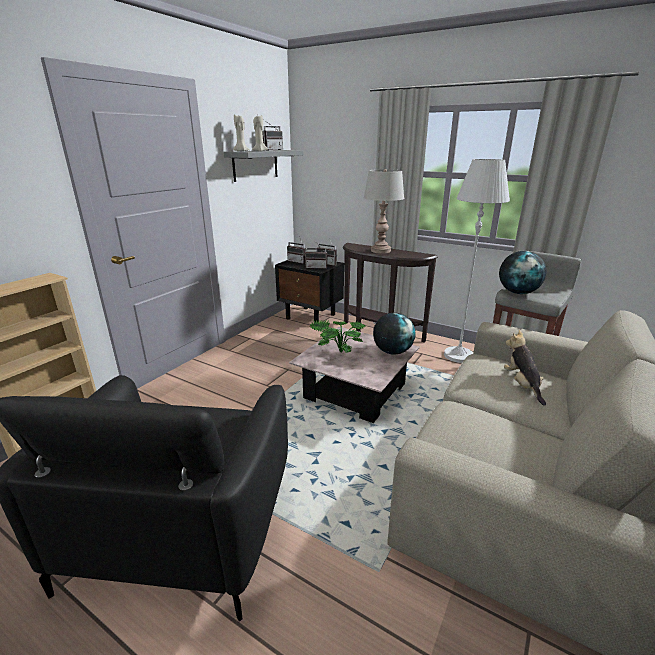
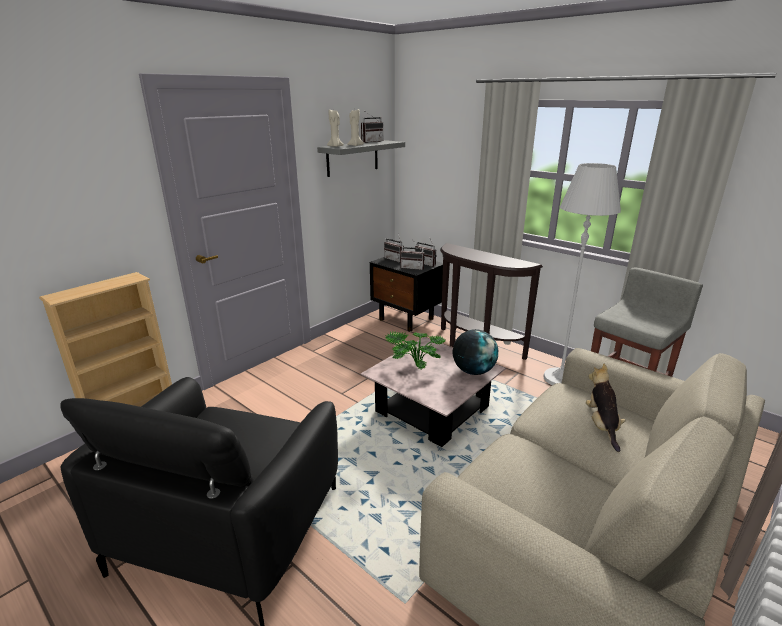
camera: 10 degrees right, 0 degrees up
grey table lamp [364,169,404,254] -> none
globe [499,251,547,294] -> none

